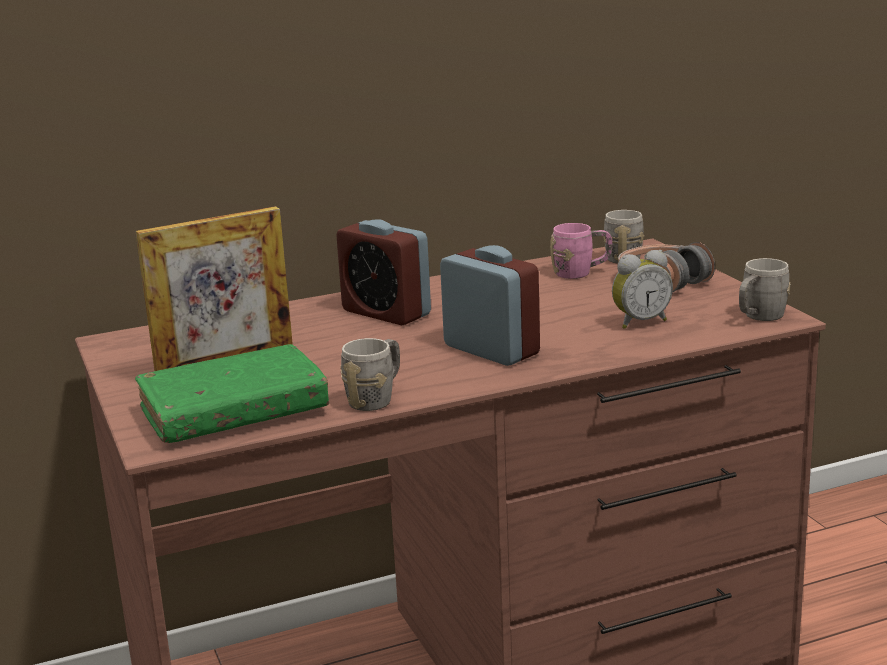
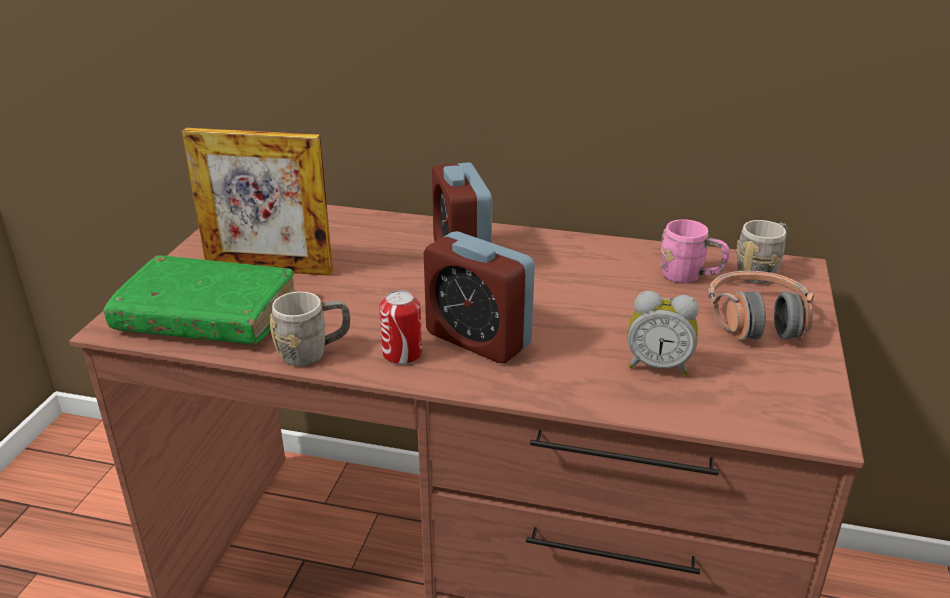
camera: 35 degrees right, 10 degrees up
alarm clock [440,245,540,366] -> alarm clock turned 135 degrees clockwise [424,231,535,363]
grey mug [739,258,791,321] -> none
none -> can [379,290,422,365]

